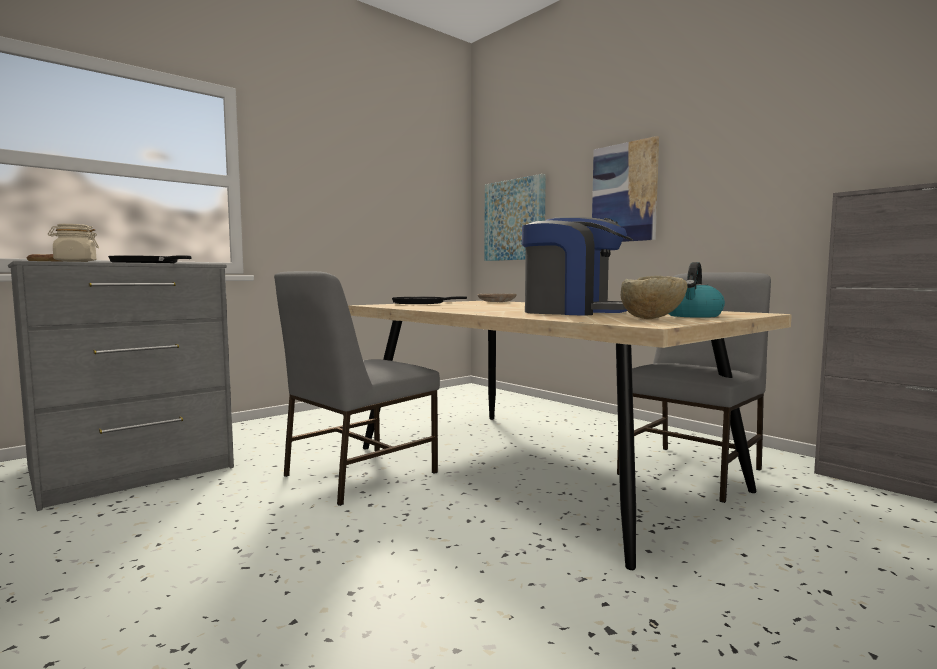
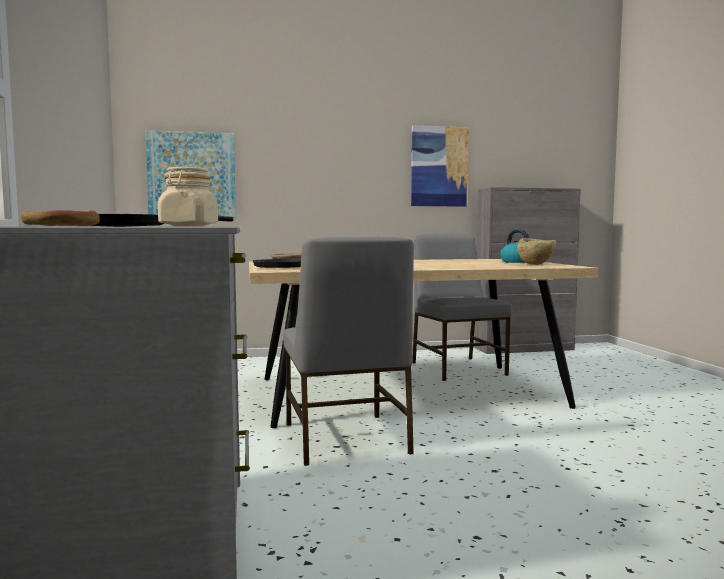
camera: 60 degrees left, 0 degrees up
coffee machine [522,216,633,316] -> none
picture [592,136,659,242] -> picture moved to [411,125,469,207]

